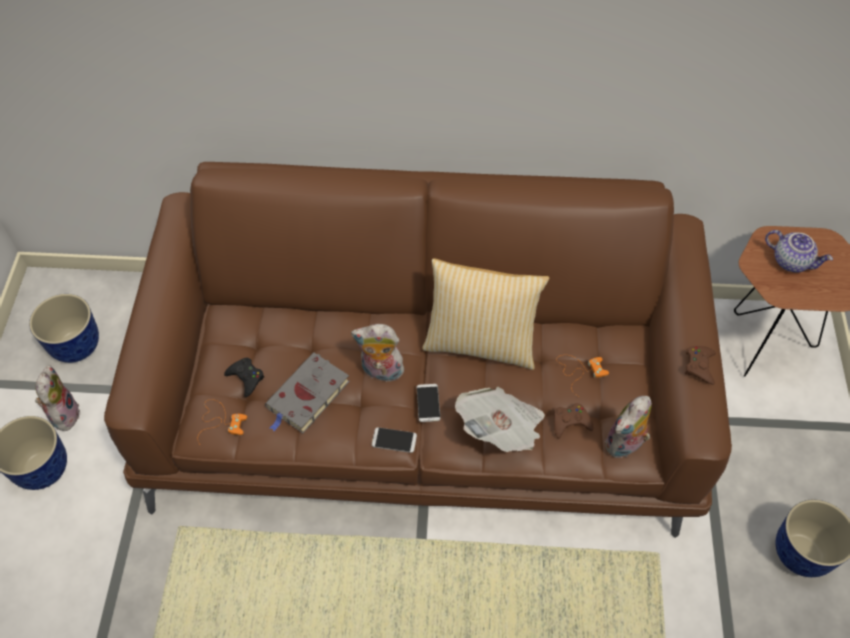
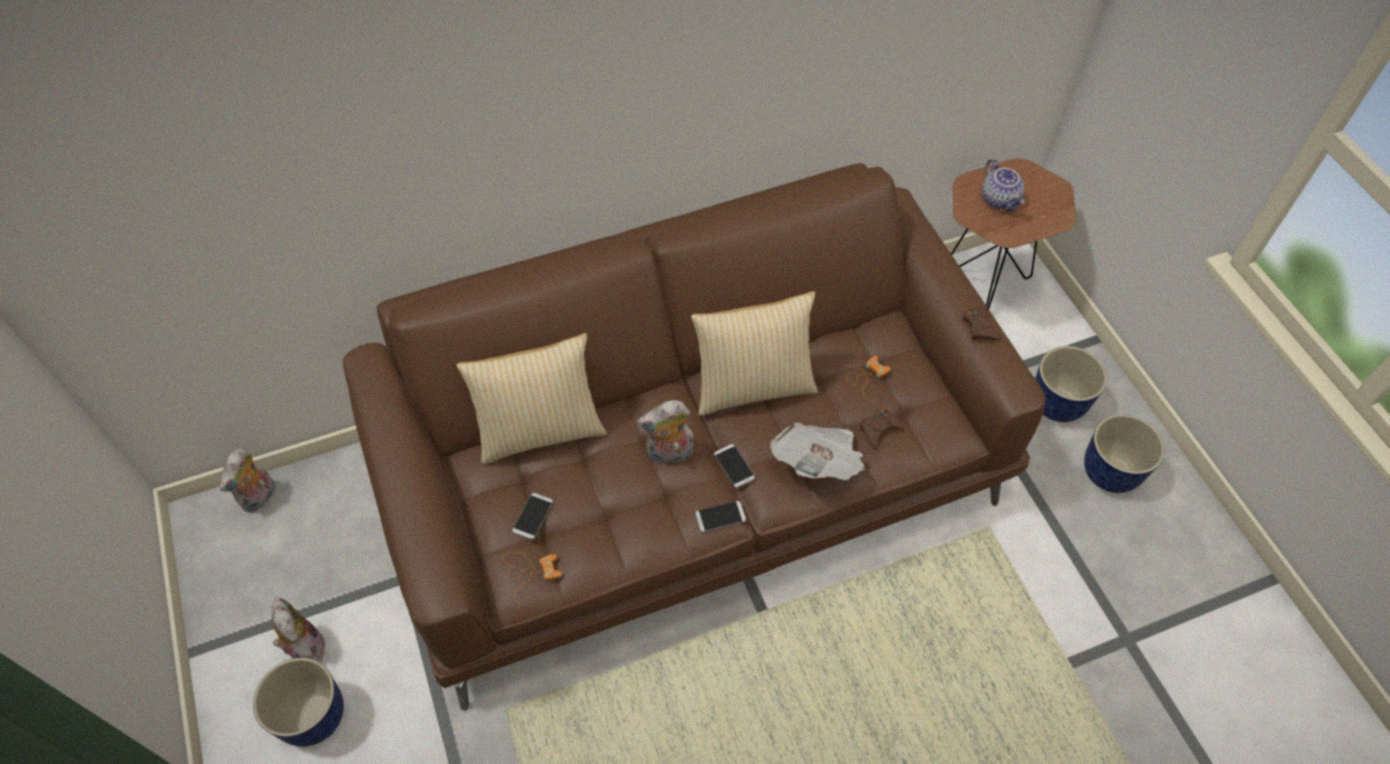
camera: 25 degrees left, 0 degrees up
planter [29,294,99,363] -> planter moved to [1035,346,1107,422]
black game controller [224,358,264,397] -> phone [512,493,553,539]
grey book [265,352,350,433] -> none
plush toy [605,396,652,458] -> plush toy moved to [219,449,275,513]
teapot [765,230,833,273] -> teapot turned 60 degrees clockwise [982,159,1025,211]
none -> pillow [457,333,607,465]

